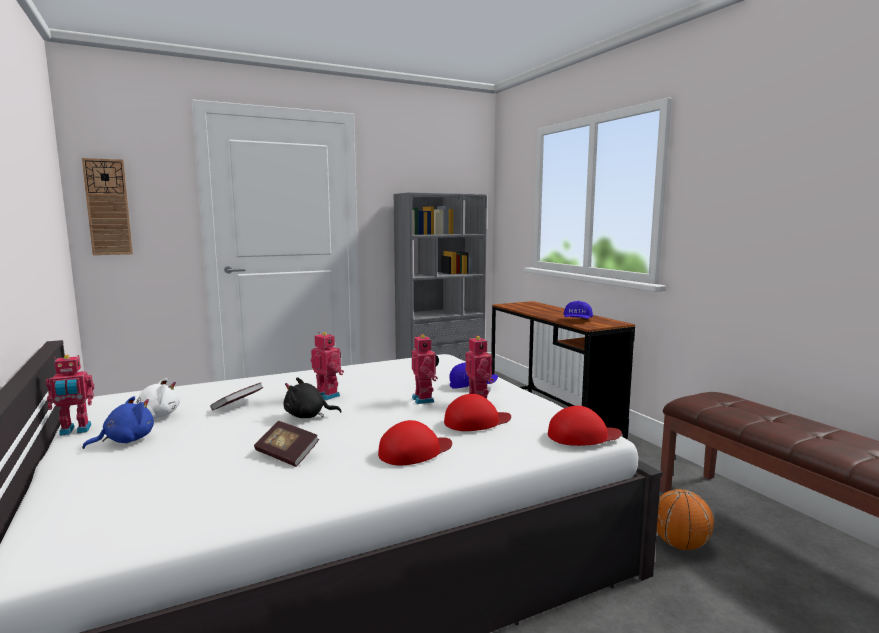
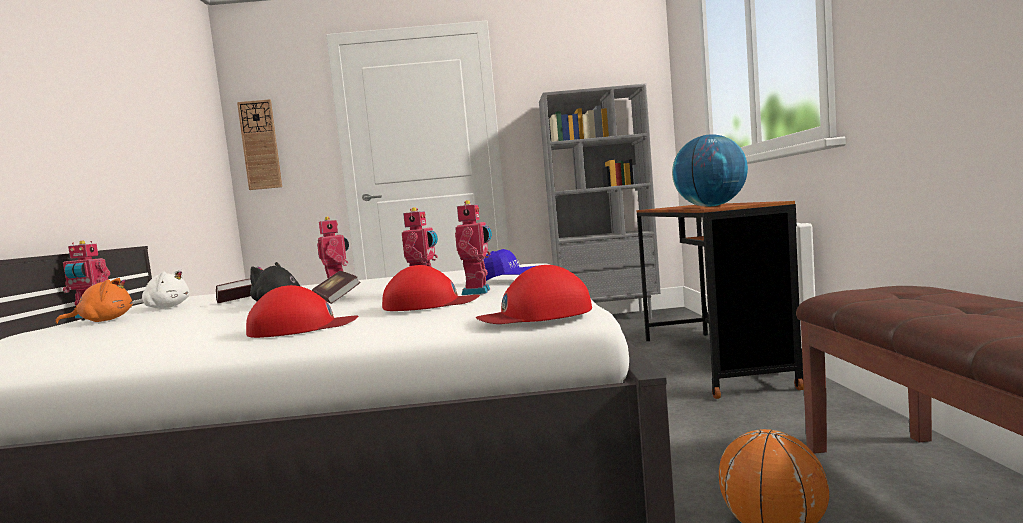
camera: 25 degrees right, 5 degrees down
blue plush toy [82,396,154,449] -> orange plush toy [55,278,132,324]
book [254,421,319,467] -> book moved to [312,271,360,304]
red cap [548,406,622,446] -> red cap turned 150 degrees clockwise [476,265,592,324]
blue cap [563,301,593,319] -> globe [672,134,748,207]

